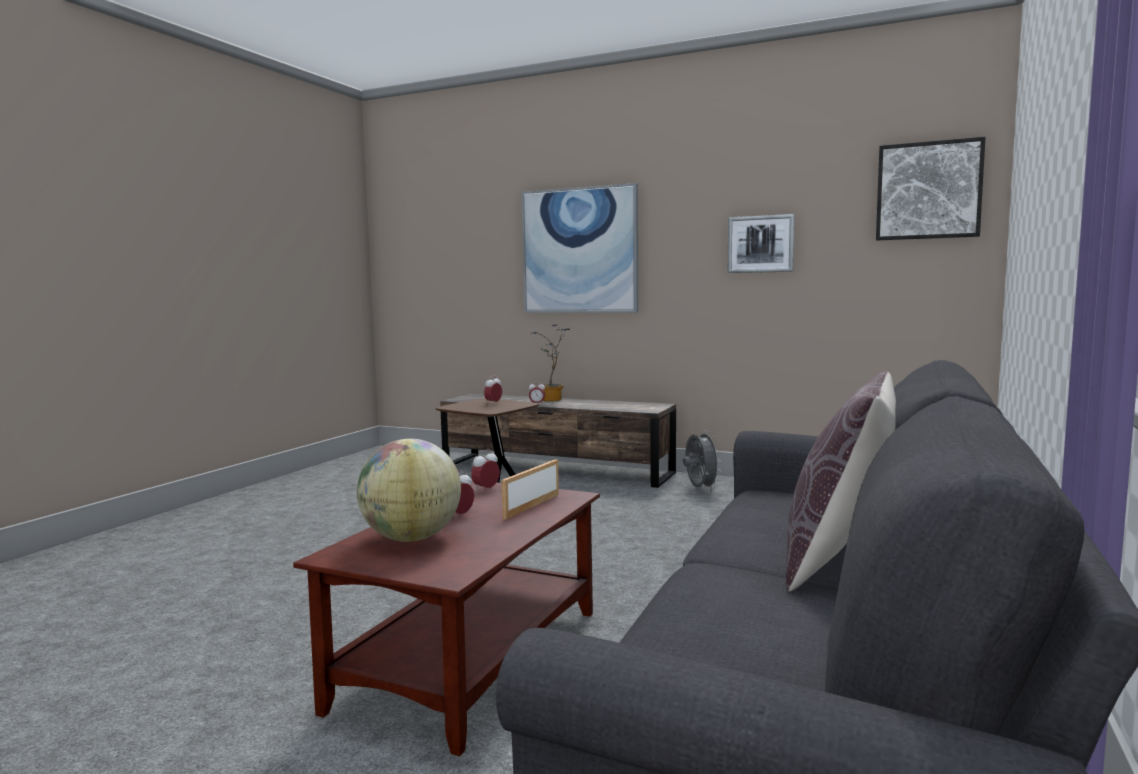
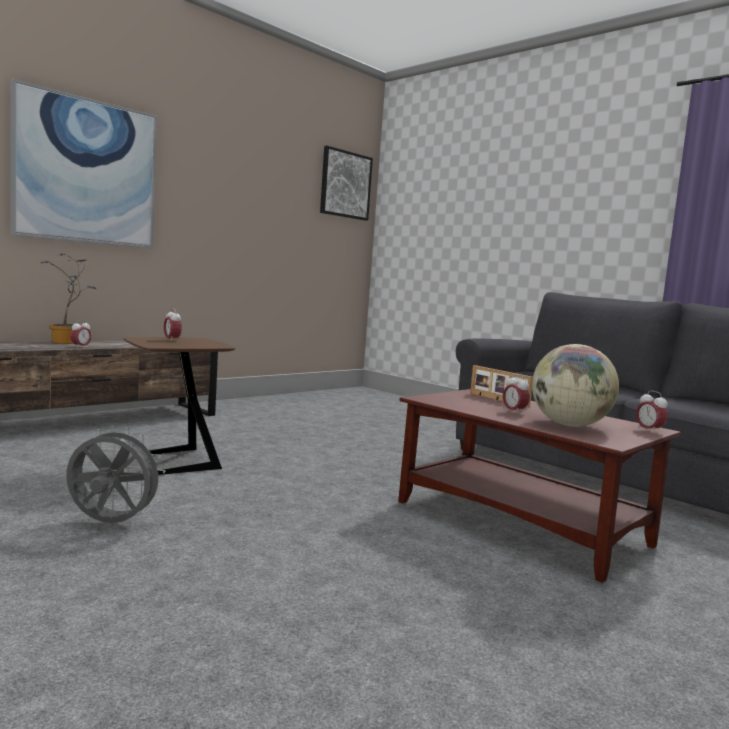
camera: 70 degrees left, 0 degrees up
alarm clock [471,449,500,491] -> alarm clock moved to [636,390,668,434]
grey fan [683,430,722,490] -> grey fan moved to [66,426,166,523]
picture [728,214,795,273] -> none
brown pillow [785,371,896,592] -> none

